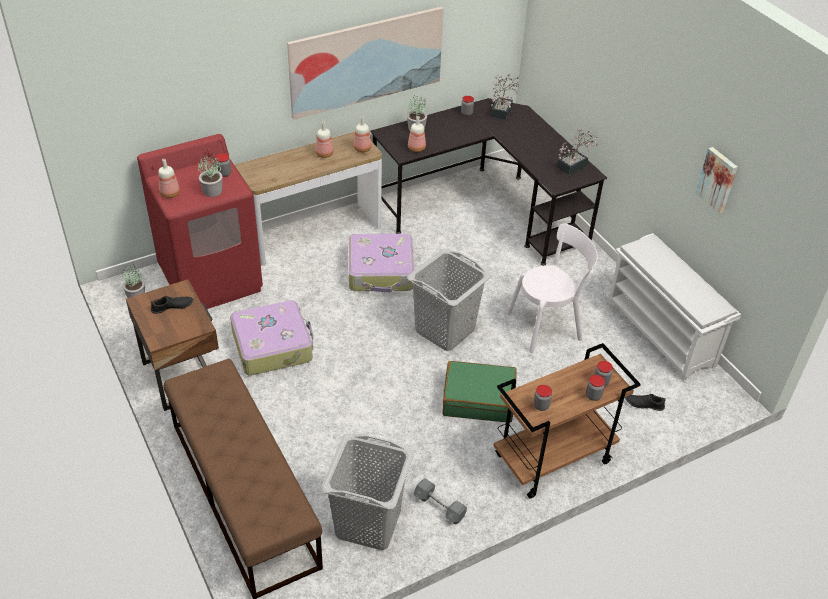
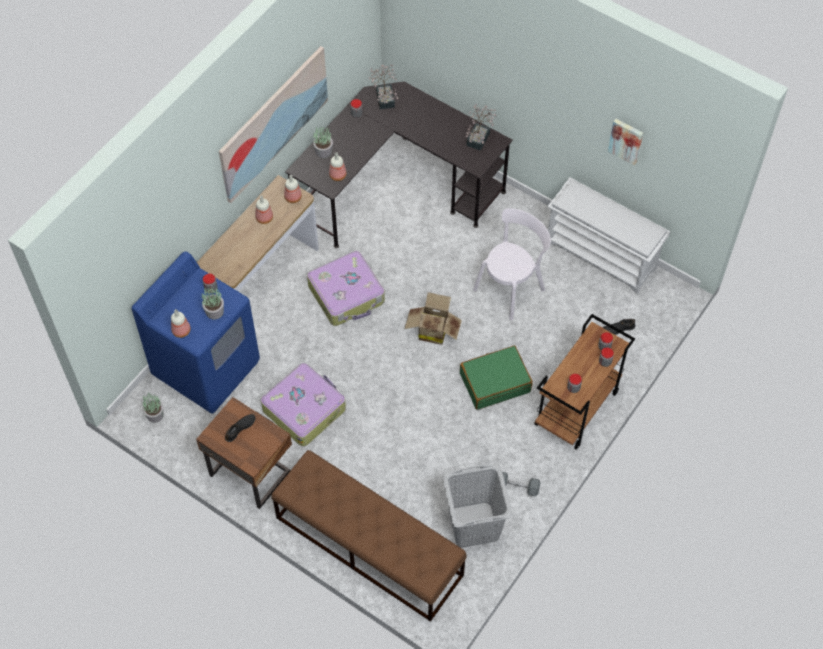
camera: 25 degrees left, 15 degrees up
red washing machine [137,134,263,309] -> blue washing machine [132,251,260,414]
grey laundry basket [407,249,491,351] -> cardboard box [405,292,462,345]

